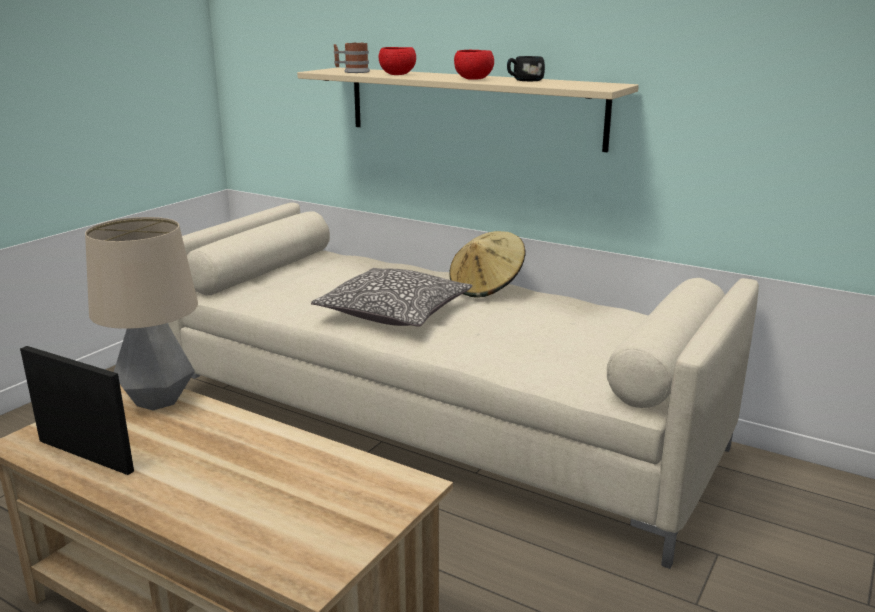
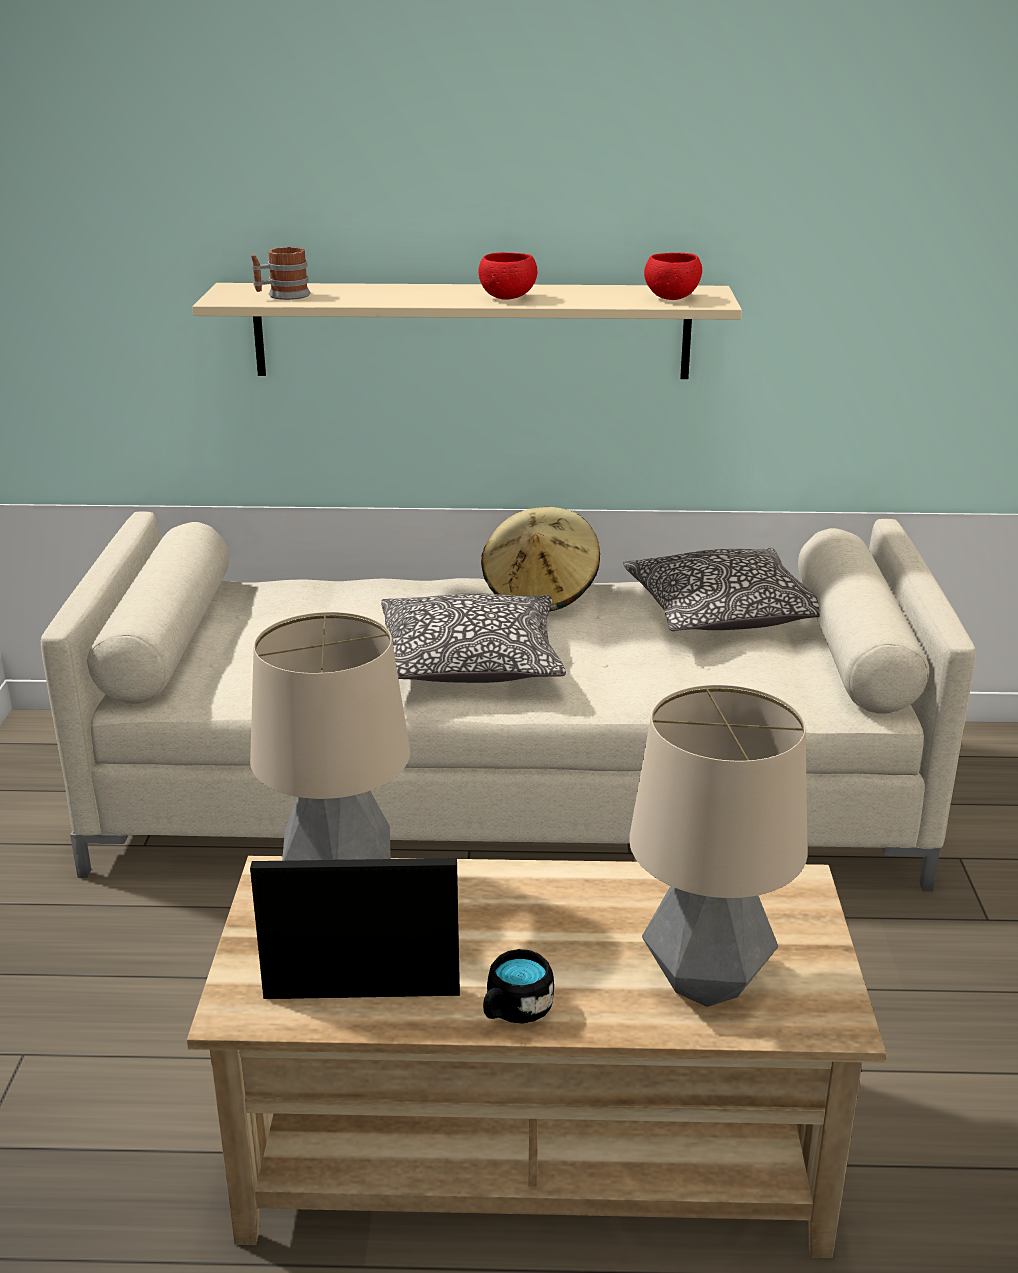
camera: 30 degrees left, 5 degrees up
red bowl [379,47,416,75] -> red bowl moved to [644,253,702,300]
black mug [507,56,545,81] -> black mug moved to [483,949,554,1023]
none -> pillow [623,548,820,631]
none -> table lamp [630,685,808,1007]

